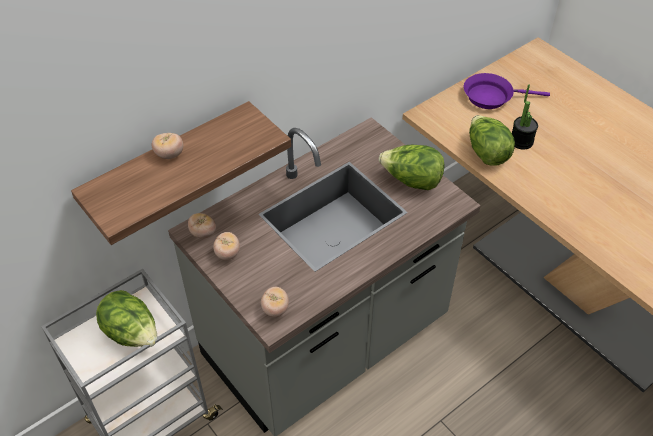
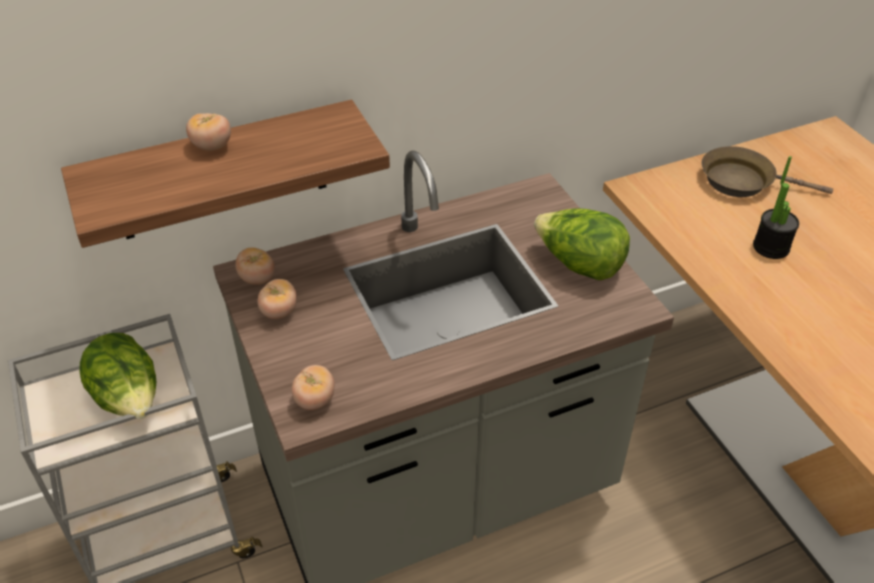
camera: 15 degrees right, 5 degrees down
purple frying pan [464,73,550,109] -> brown frying pan [701,146,833,197]
lettuce [469,115,515,166] -> none

